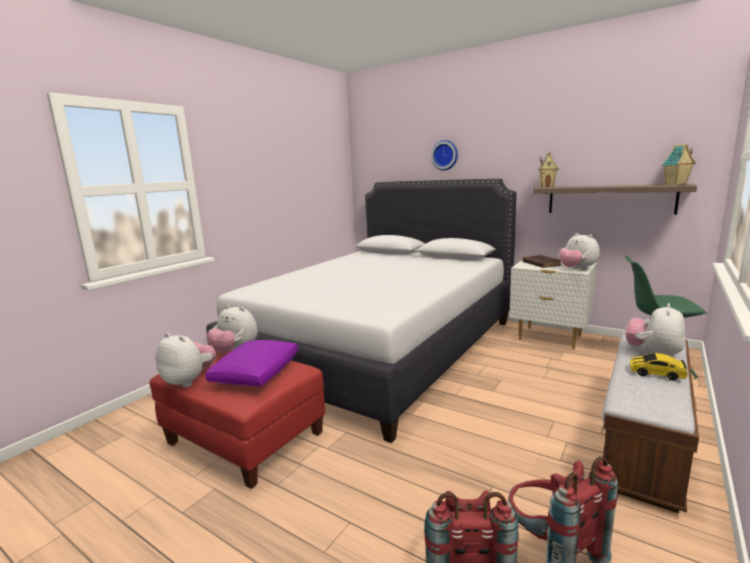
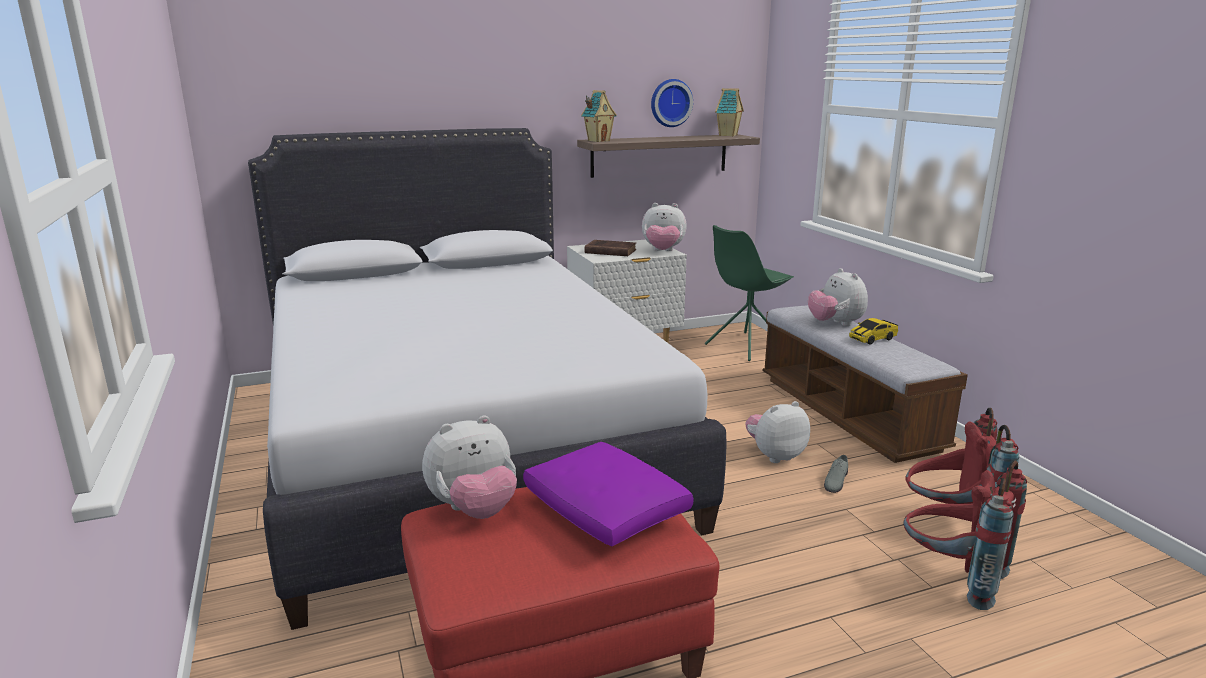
camera: 55 degrees left, 5 degrees up
plush toy [156,333,216,387] -> plush toy moved to [745,401,810,463]
wall clock [431,140,458,170] -> wall clock moved to [651,79,693,127]
none -> grey shoe [824,455,848,493]

